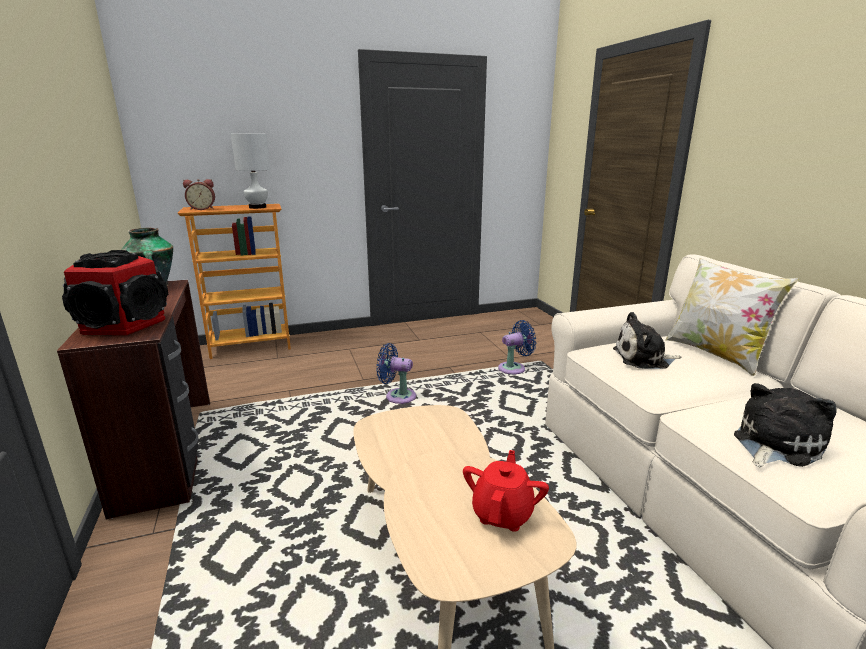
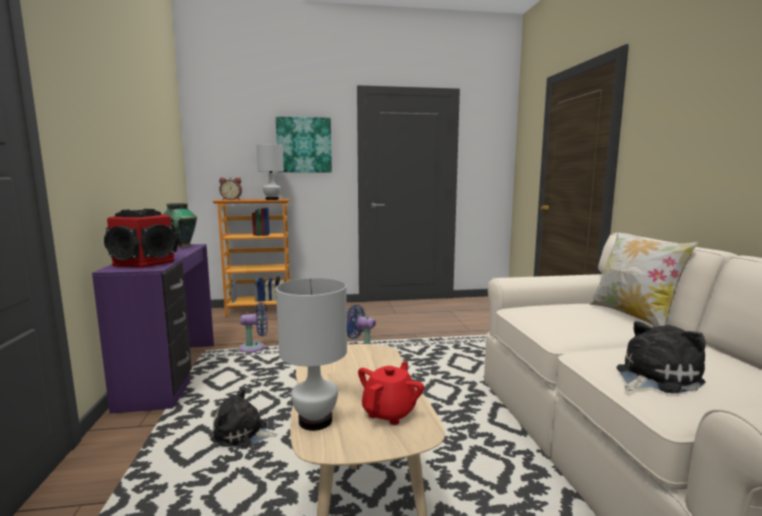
camera: 10 degrees right, 10 degrees down
brown desk [57,280,210,519] -> purple desk [92,244,214,414]
blue fan [498,320,536,374] -> blue fan moved to [239,302,268,353]
plush toy [613,312,682,369] -> plush toy moved to [211,387,277,448]
none -> picture [276,117,332,172]
none -> white table lamp [276,278,347,431]

